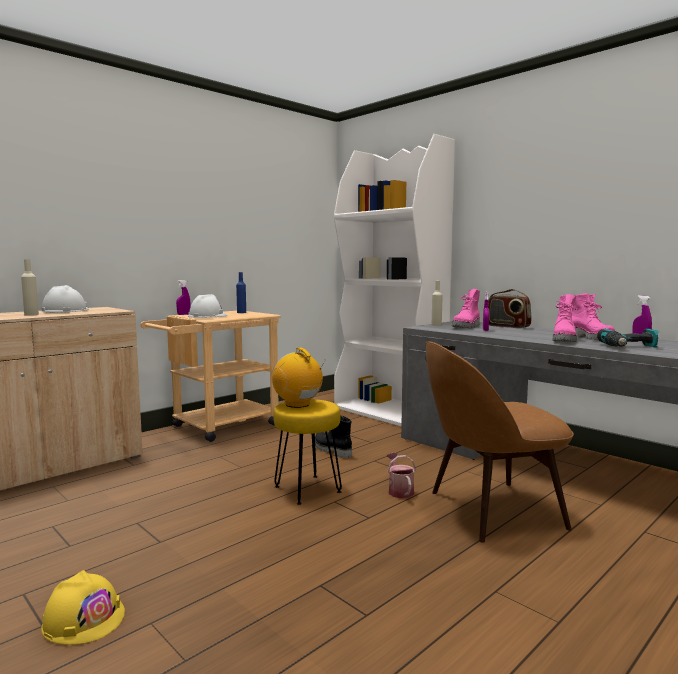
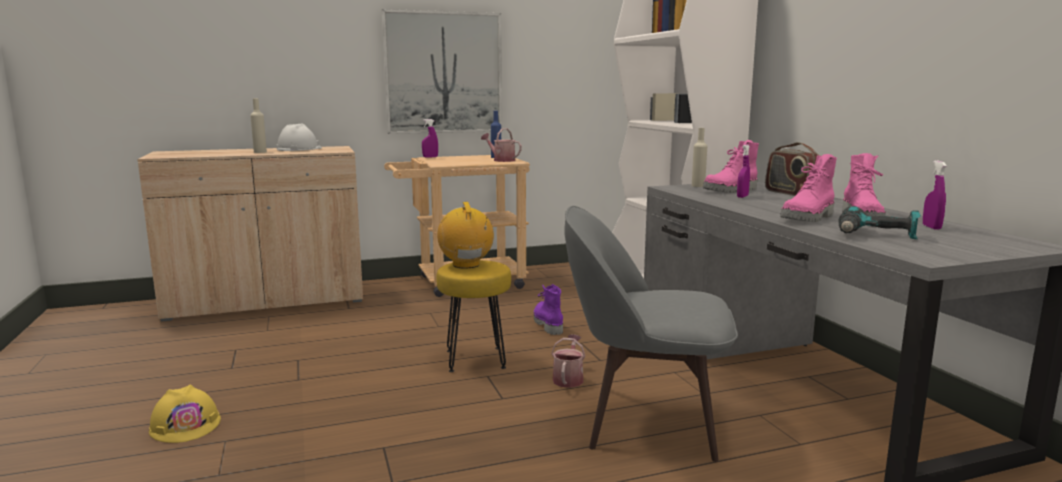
camera: 25 degrees right, 5 degrees up
white hard hat [188,294,228,318] -> none
black boot [315,415,352,458] -> purple boot [534,284,563,335]
brown chair [425,342,574,543] -> grey chair [564,206,738,462]
none -> picture [382,9,502,134]
none -> watering can [481,128,522,162]

